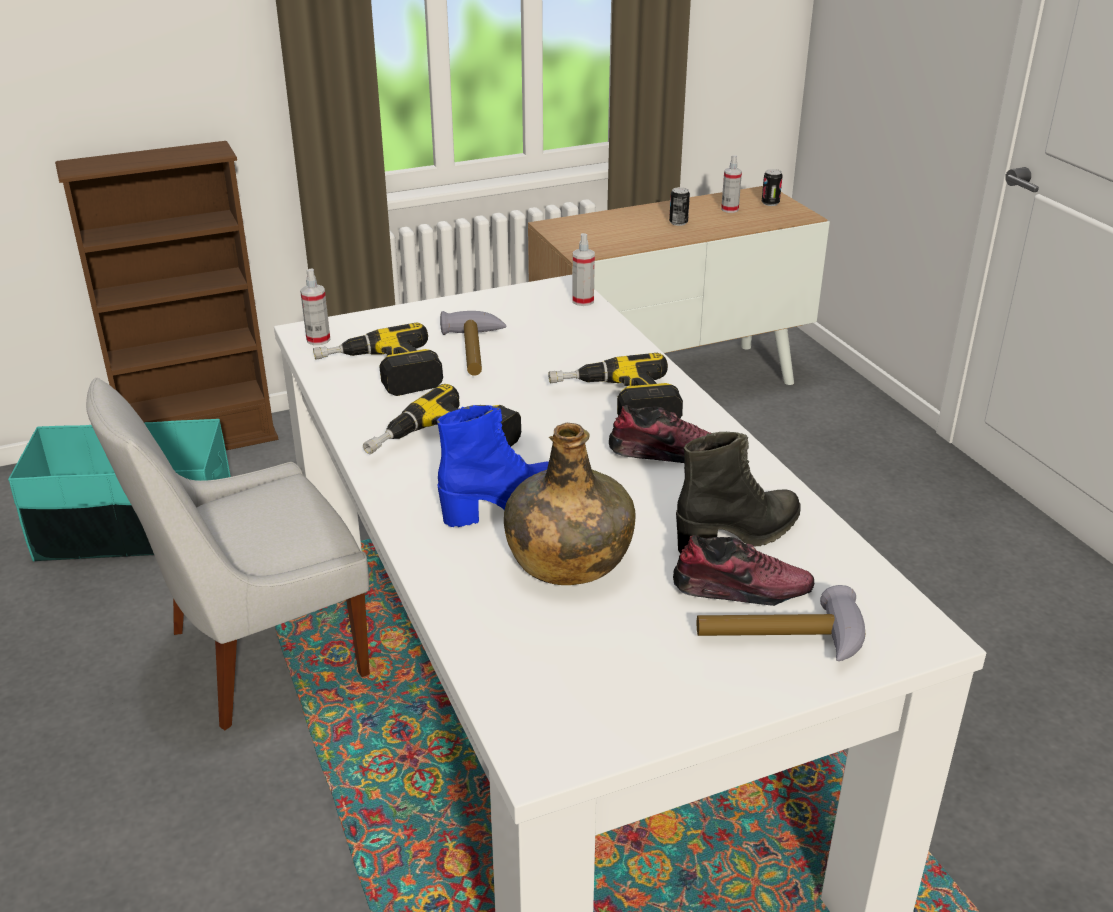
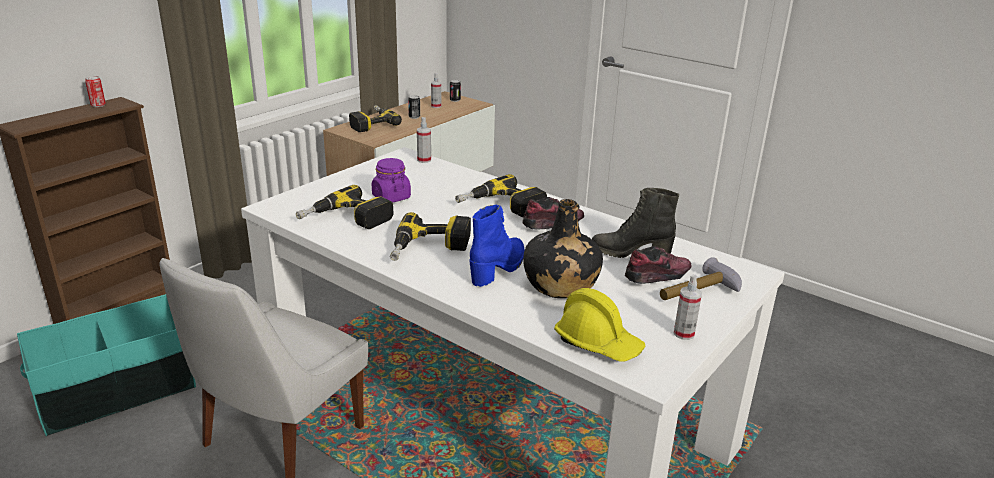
camera: 30 degrees left, 5 degrees down
spray bottle [300,268,331,345] -> spray bottle moved to [673,274,702,340]
hammer [440,311,507,376] -> purple jar [372,158,411,202]
green bottle [504,423,636,585] -> black bottle [523,199,603,298]
black boot [676,432,801,554] -> black boot turned 120 degrees counterclockwise [592,188,679,258]
none -> can [85,76,106,107]
none -> power drill [349,105,402,132]
none -> yellow hard hat [554,288,645,362]

